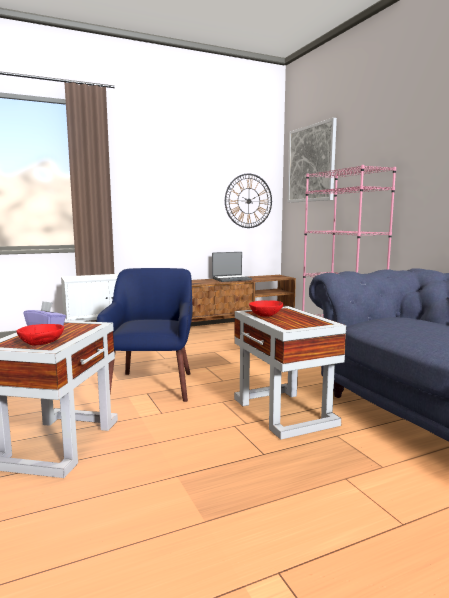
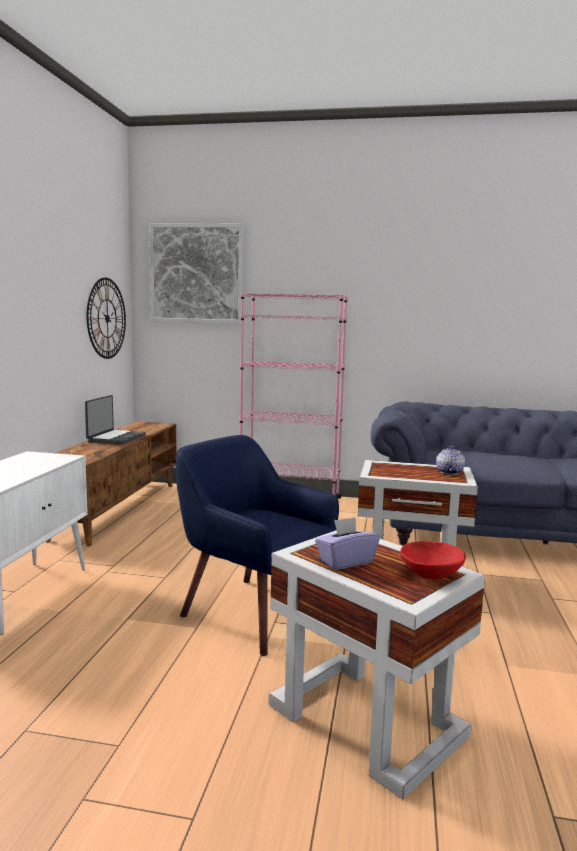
camera: 55 degrees left, 0 degrees up
red bowl [249,300,283,317] -> none
none -> teapot [436,446,465,475]

